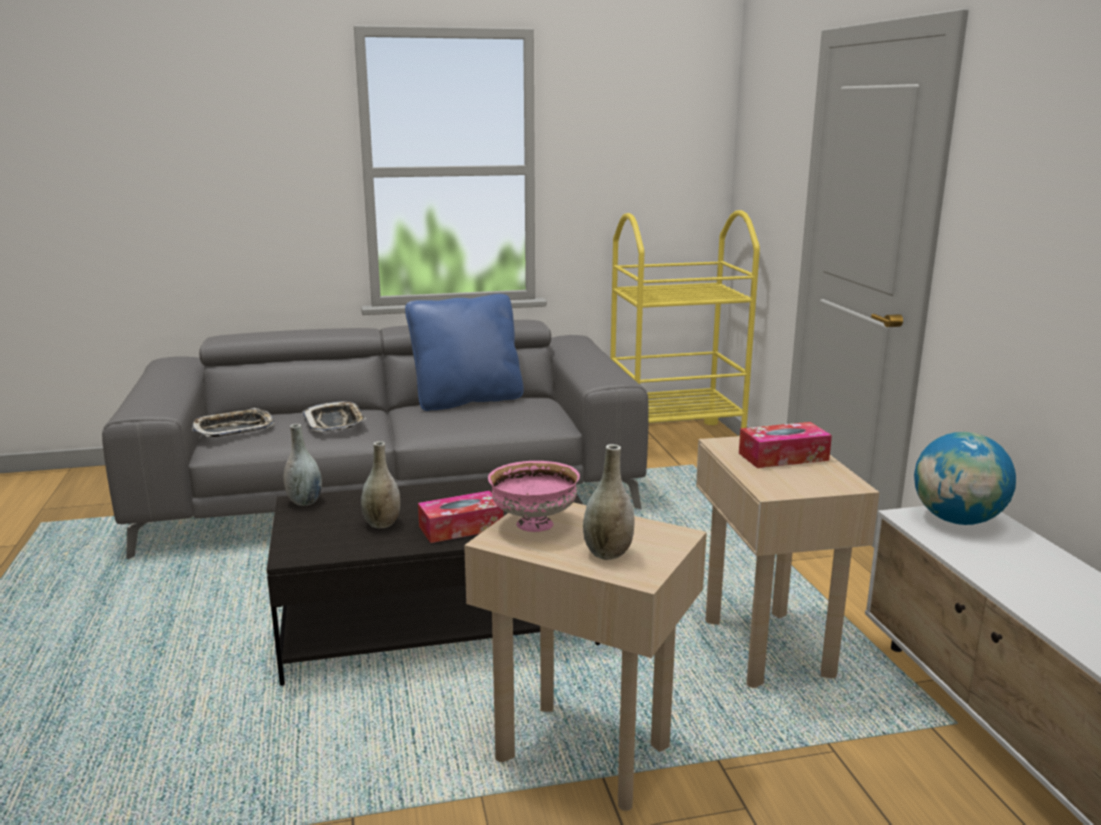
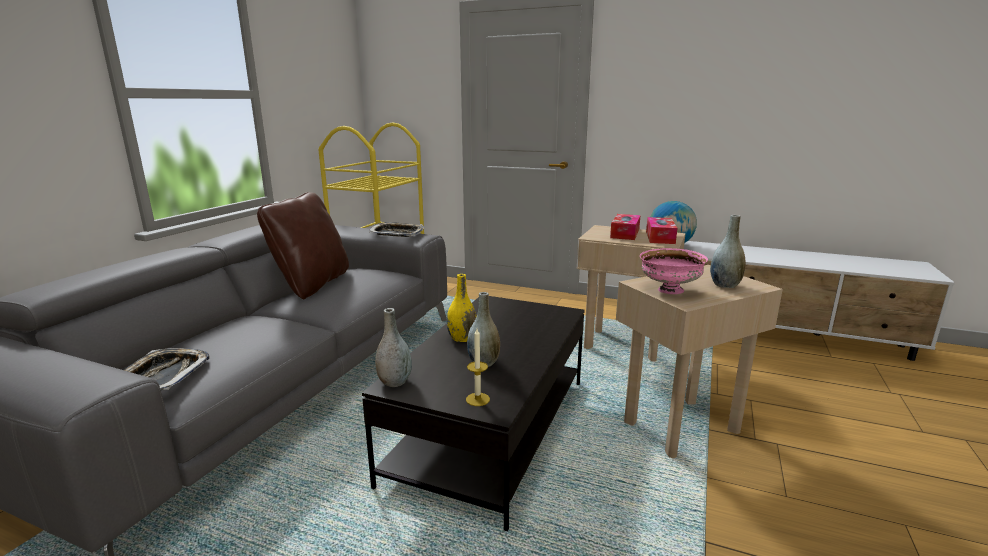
camera: 55 degrees left, 0 degrees up
tray [303,401,366,432] -> tray moved to [369,222,424,237]
blue pillow [405,294,523,411] -> brown pillow [257,192,349,299]
tissue box [418,491,503,543] -> tissue box moved to [646,217,677,244]
none -> yellow vase [447,274,477,342]
none -> candle [466,329,490,406]

